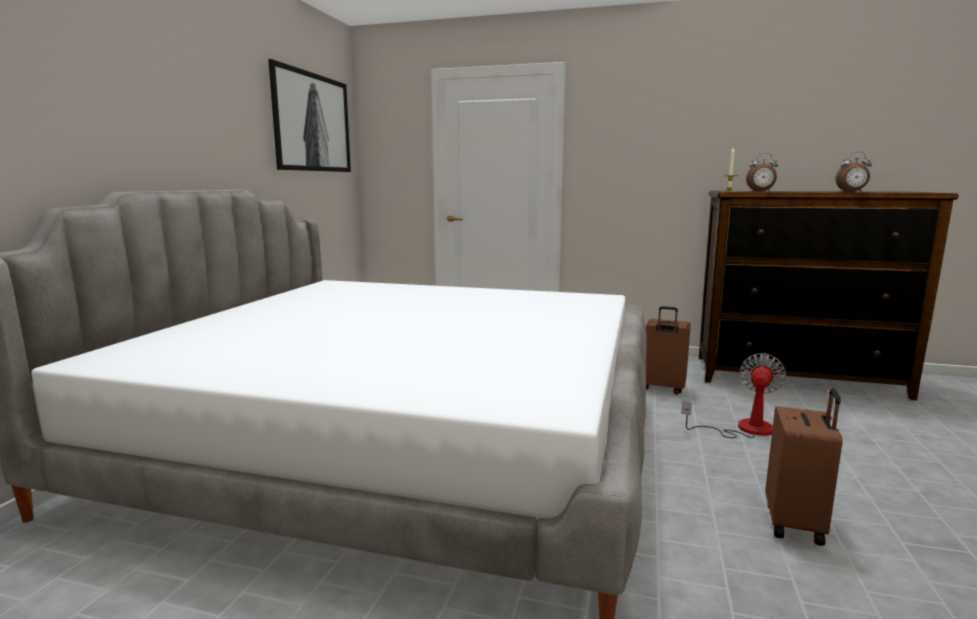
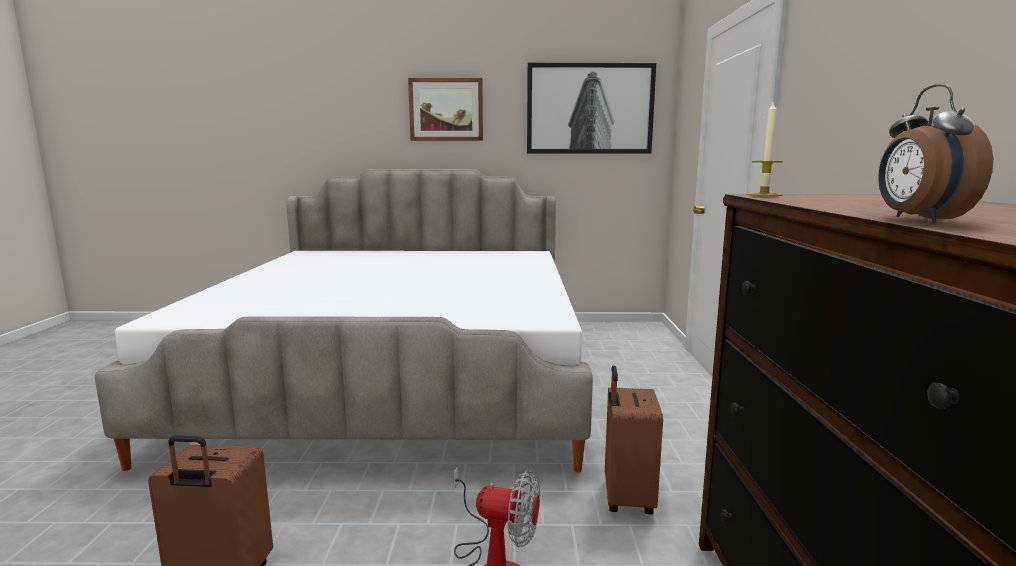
camera: 75 degrees right, 0 degrees up
alarm clock [746,153,778,192] -> none
none -> picture [408,78,483,141]

